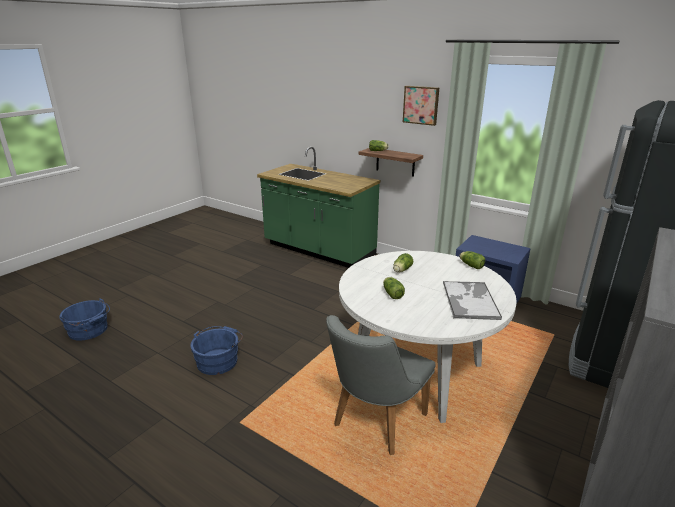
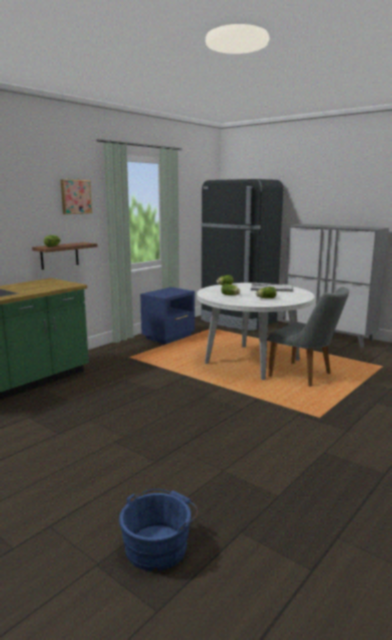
camera: 85 degrees left, 10 degrees down
blue bucket [190,326,243,375] -> none

